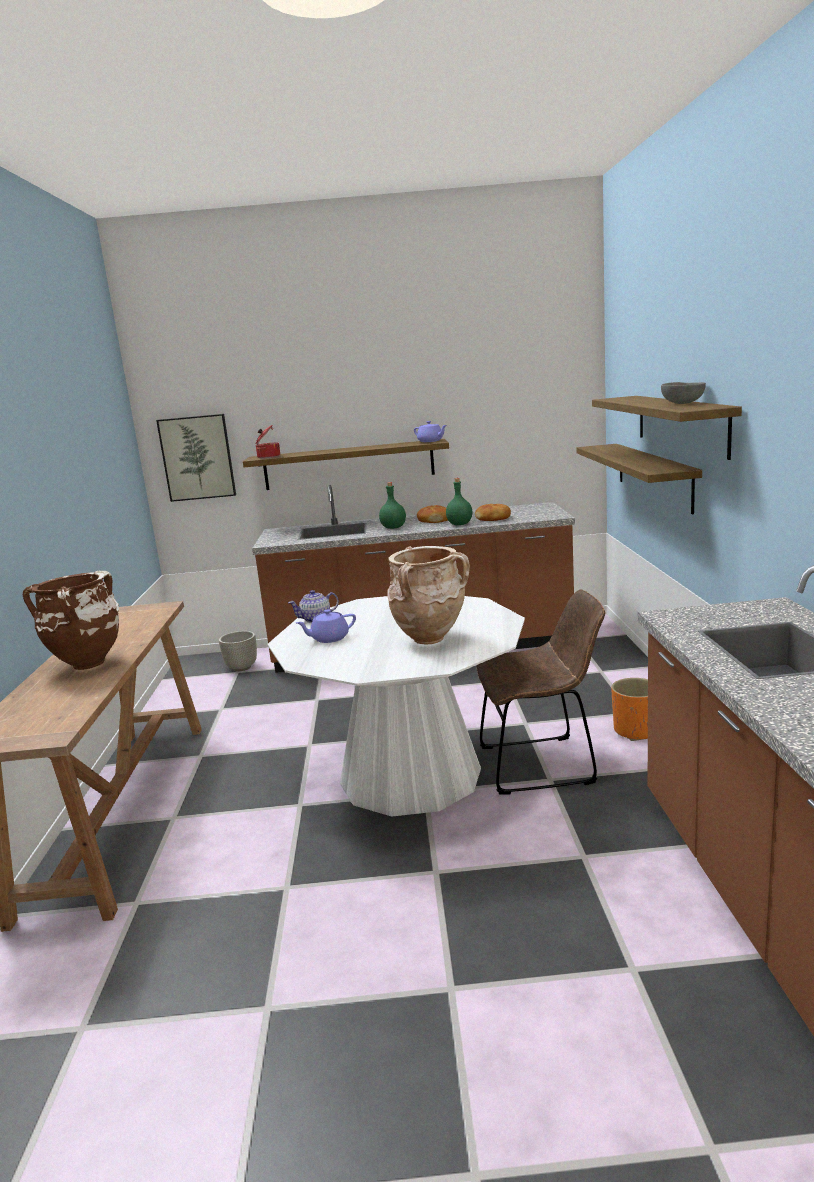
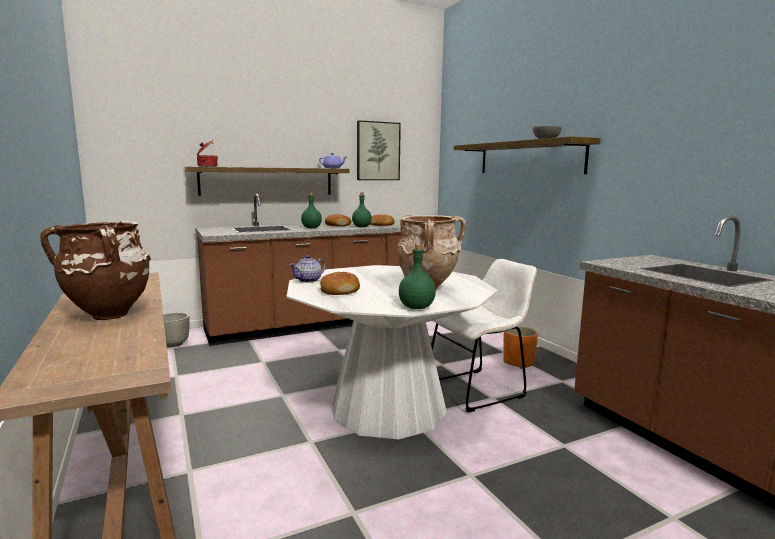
camera: 25 degrees left, 5 degrees down
picture [156,414,236,502] -> picture moved to [357,120,401,180]
purple teapot [296,609,356,643] -> bread [320,272,360,295]
brown chair [477,589,605,795] -> white chair [431,259,537,412]
shelf [576,444,702,514] -> none
none -> green bottle [399,244,436,309]

